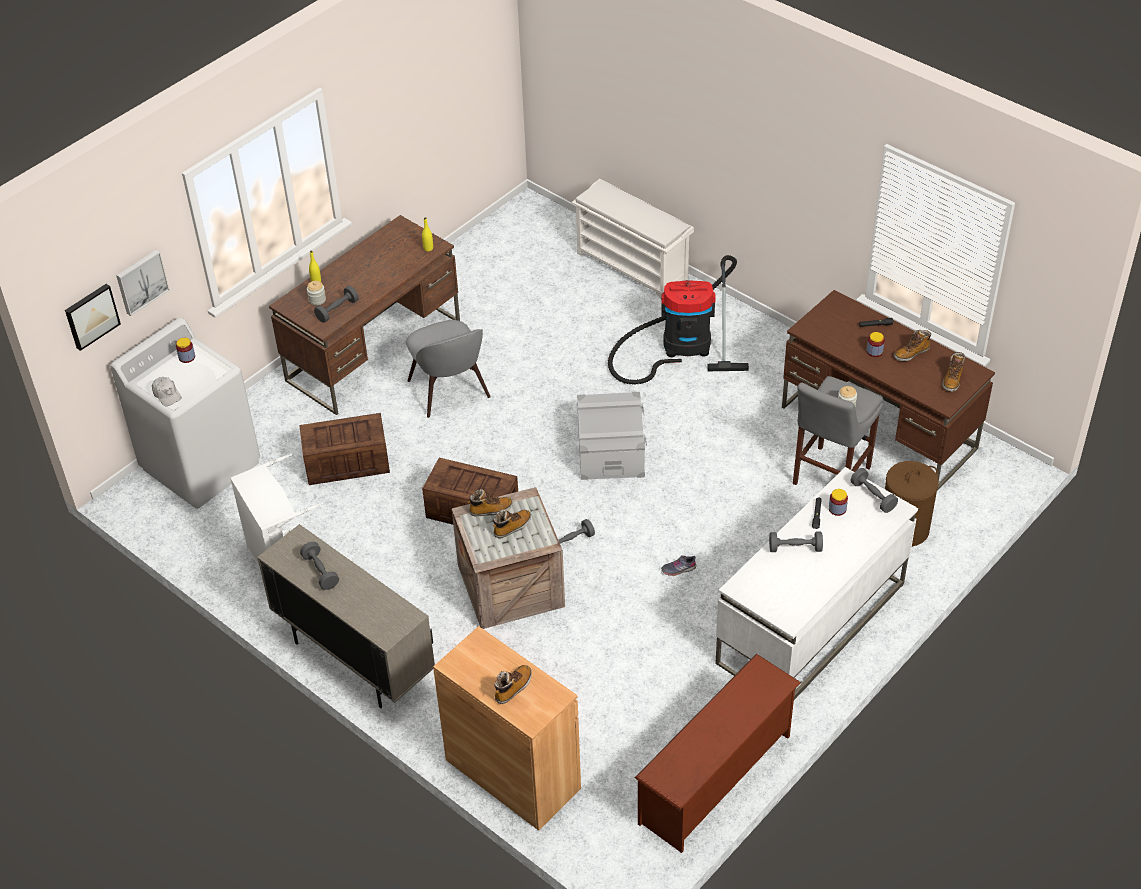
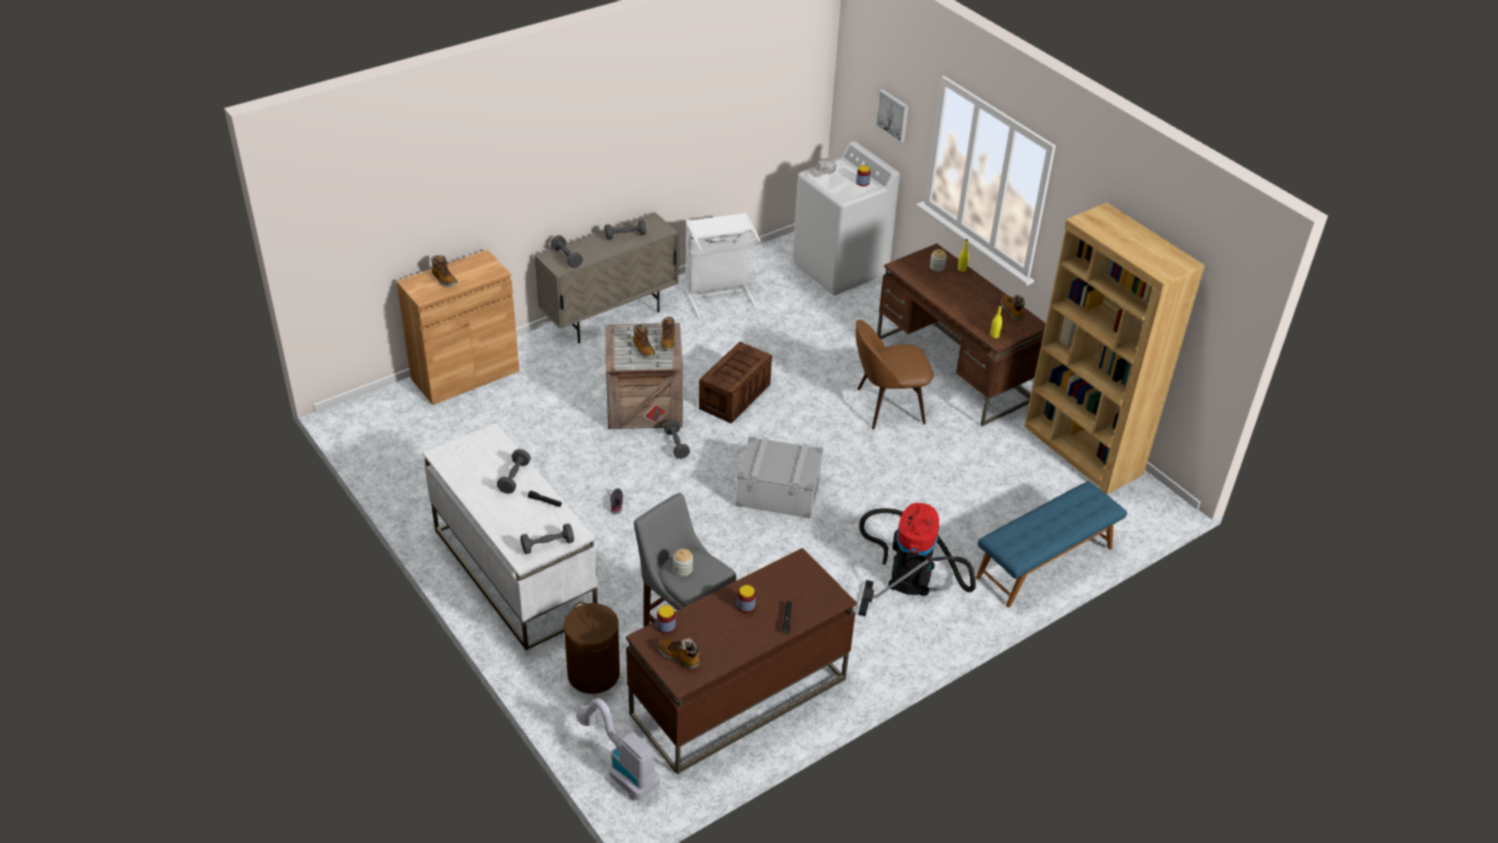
camera: 100 degrees right, 5 degrees down
picture [65,284,121,351] -> none
crate [299,413,390,485] -> none
grey dumbbell [314,286,359,323] -> grey dumbbell moved to [551,235,583,268]
grey chair [406,320,491,418] -> brown chair [856,320,934,429]
white shoe rack [572,179,694,299] -> blue bench [976,481,1127,608]
brown shoe rack [635,654,801,853] -> none
jar [829,489,848,516] -> jar moved to [657,605,676,634]
boot [894,330,931,361] -> boot moved to [1001,295,1025,321]
none -> vacuum cleaner [576,698,660,801]
none -> brown bookcase [1024,202,1205,494]

